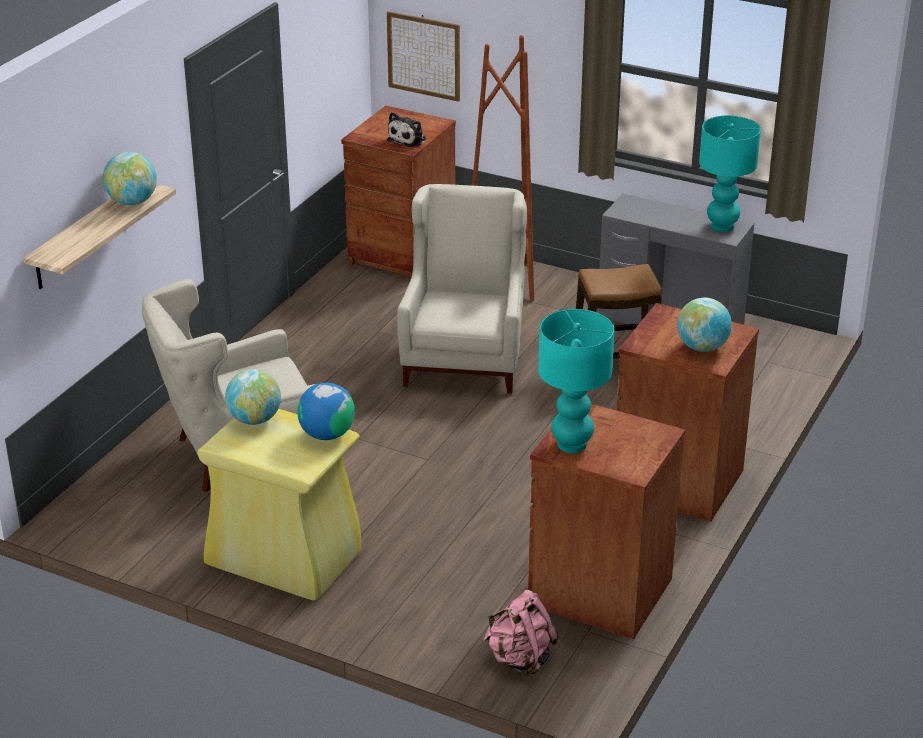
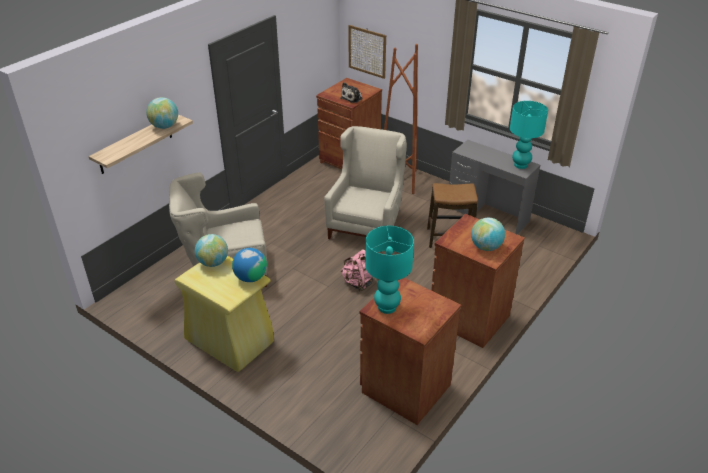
camera: 10 degrees right, 5 degrees up
pink backpack [483,590,559,676] -> pink backpack moved to [340,249,373,291]

